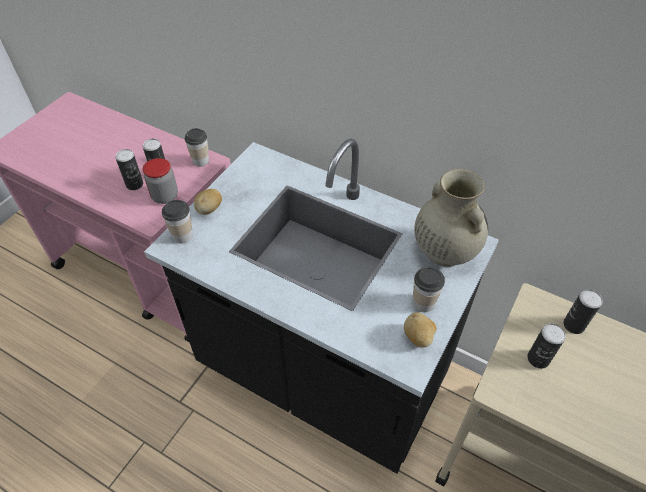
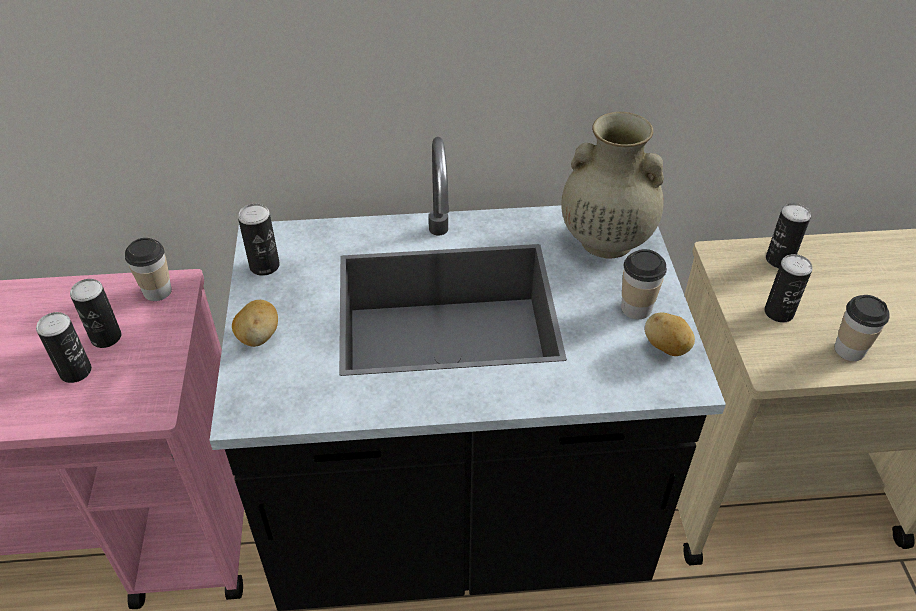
camera: 35 degrees left, 5 degrees down
jar [143,158,178,204] -> none
cup [162,200,193,244] -> cup moved to [834,295,890,361]
none -> can [238,204,280,276]

